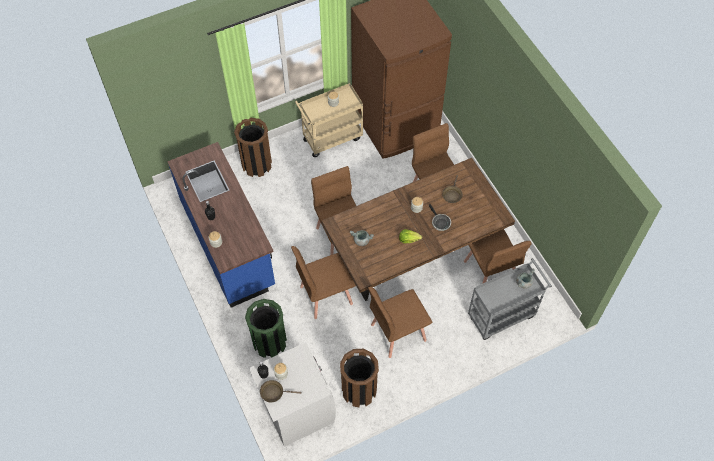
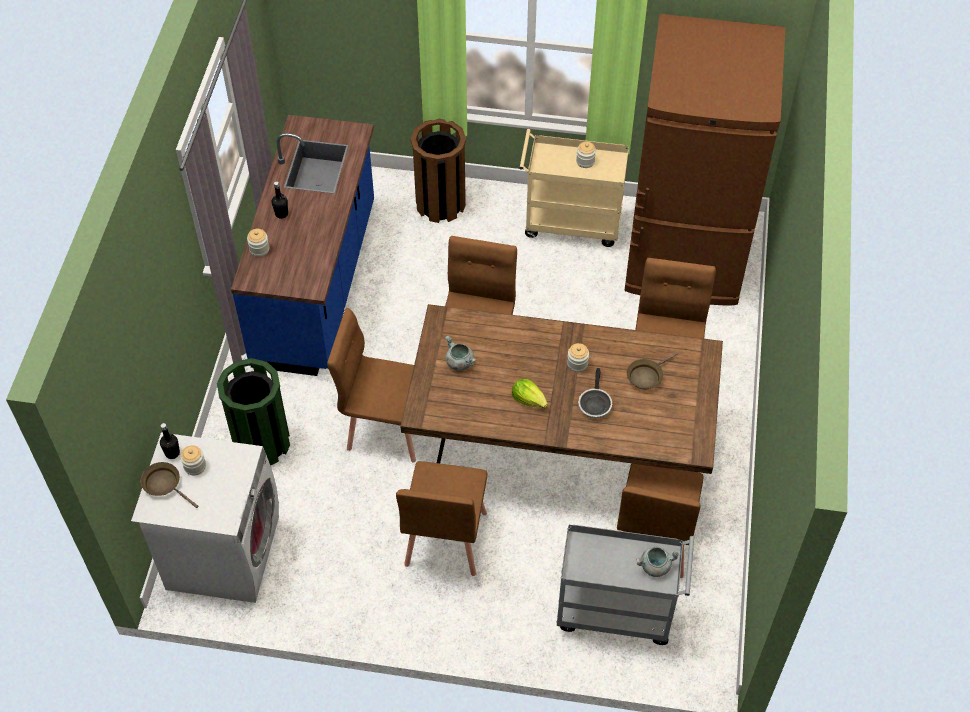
camera: 35 degrees right, 5 degrees down
brown trash can [340,349,379,407] -> none
brown chair [368,287,432,358] -> brown chair turned 90 degrees counterclockwise [396,461,487,576]

